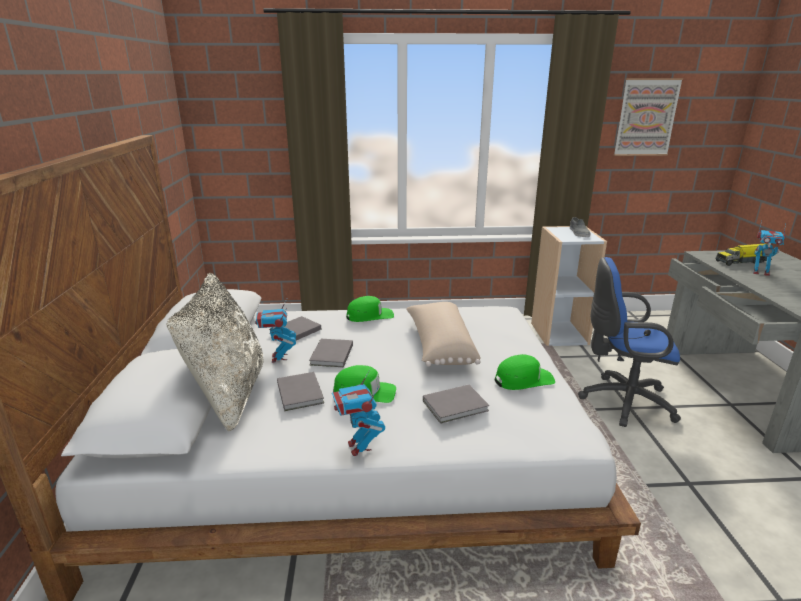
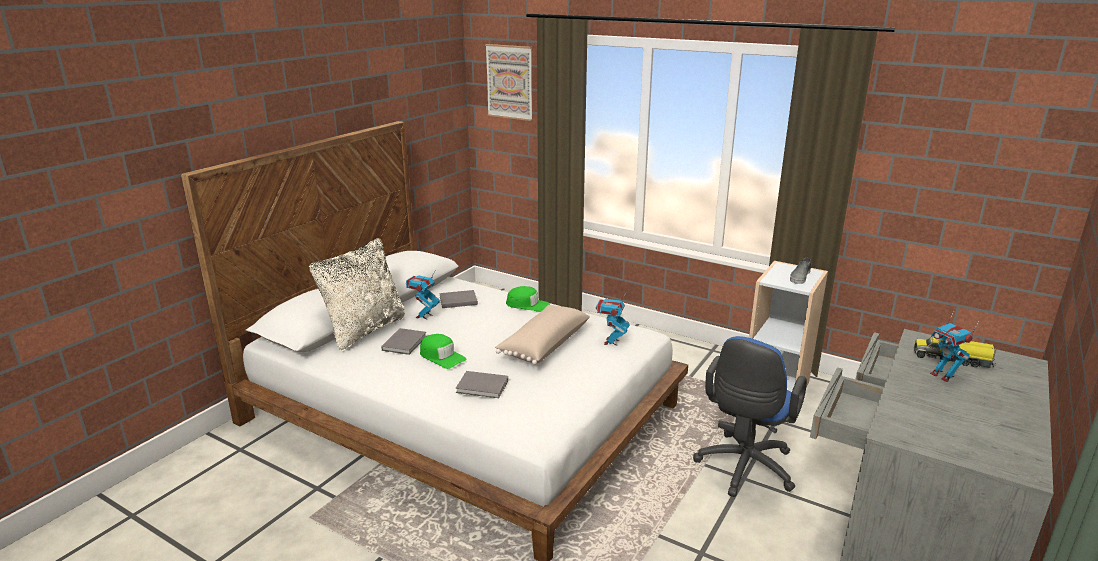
camera: 35 degrees right, 0 degrees up
grey book [309,339,353,367] -> none
toy robot [332,370,385,456] -> toy robot moved to [596,292,630,345]
green cap [495,354,555,390] -> none
blue office chair [578,257,681,427] -> blue office chair turned 105 degrees counterclockwise [693,336,807,497]
picture [614,78,683,156] -> picture moved to [485,44,533,121]

